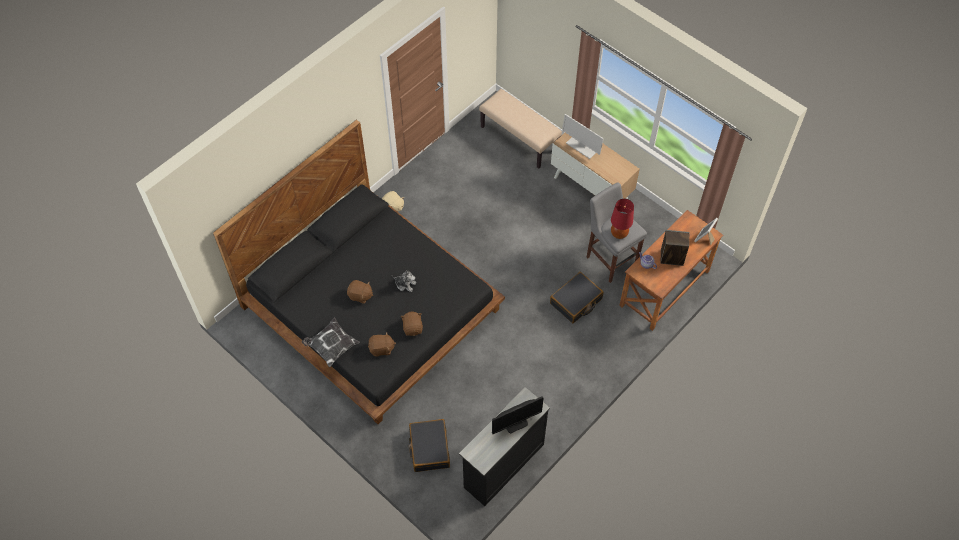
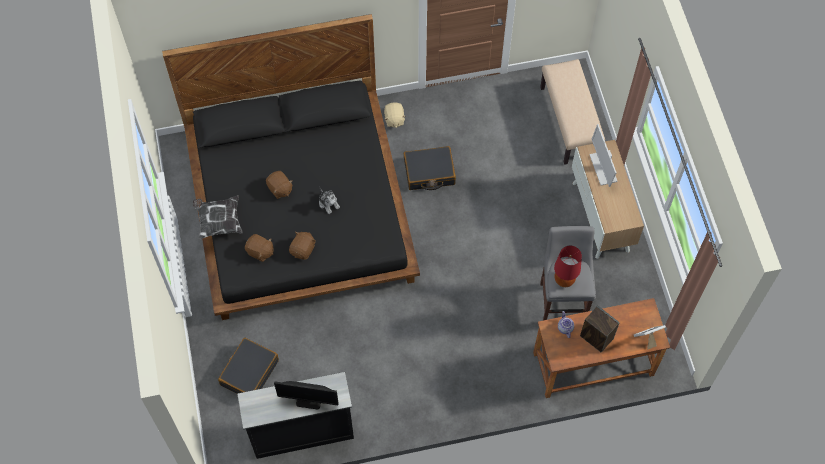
camera: 35 degrees right, 5 degrees up
black suitcase [550,272,603,323] -> black suitcase moved to [404,146,456,190]

